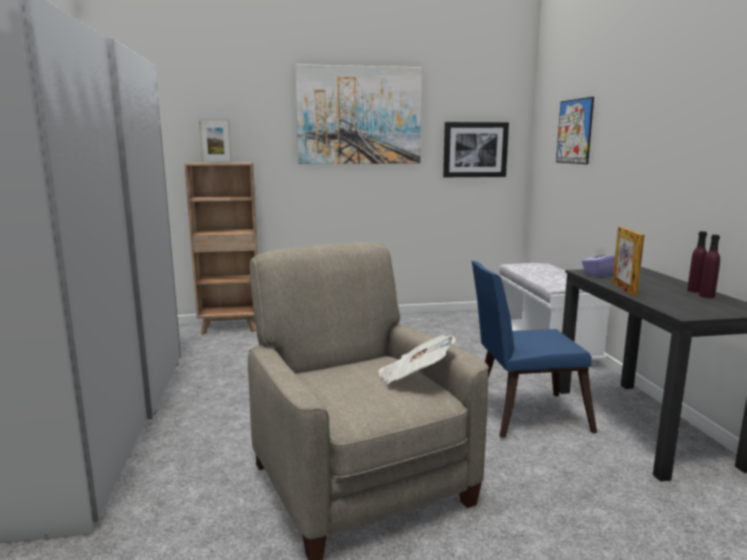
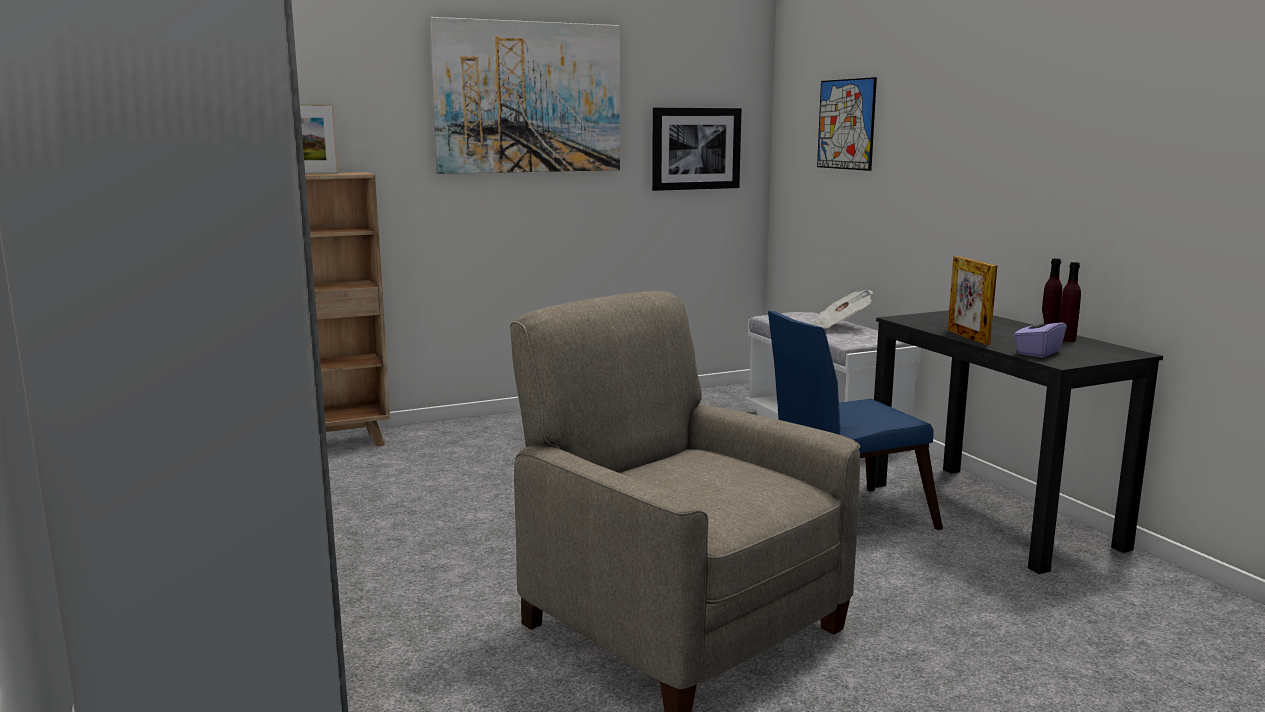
camera: 15 degrees left, 0 degrees up
newspaper [378,335,456,384] -> newspaper moved to [808,290,874,328]
purple tissue box [582,247,615,277] -> purple tissue box moved to [1014,310,1067,358]

